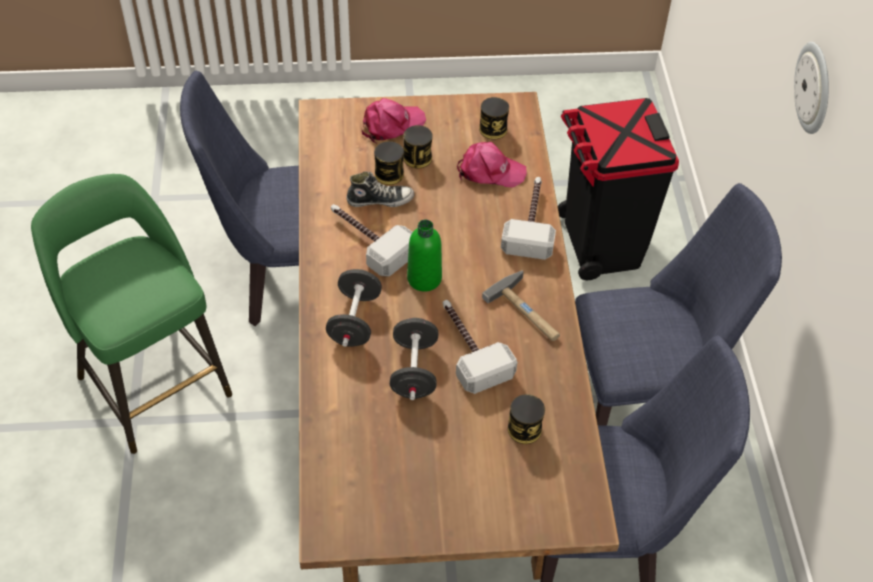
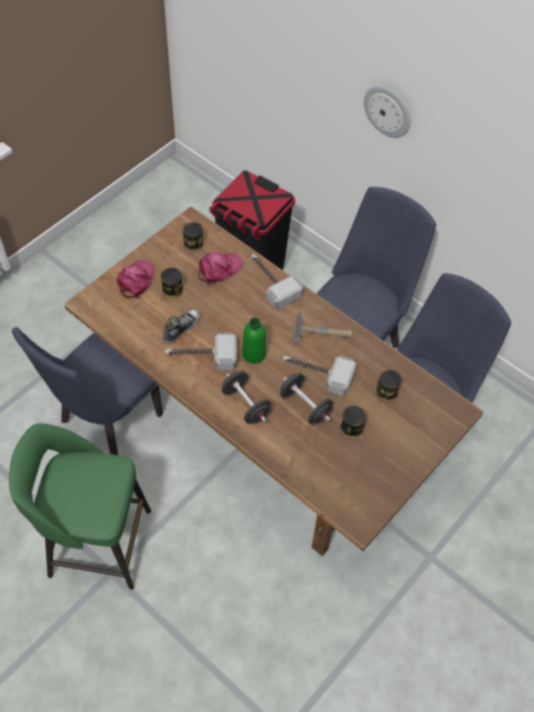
camera: 45 degrees left, 5 degrees up
can [374,141,404,185] -> can moved to [340,406,366,438]

